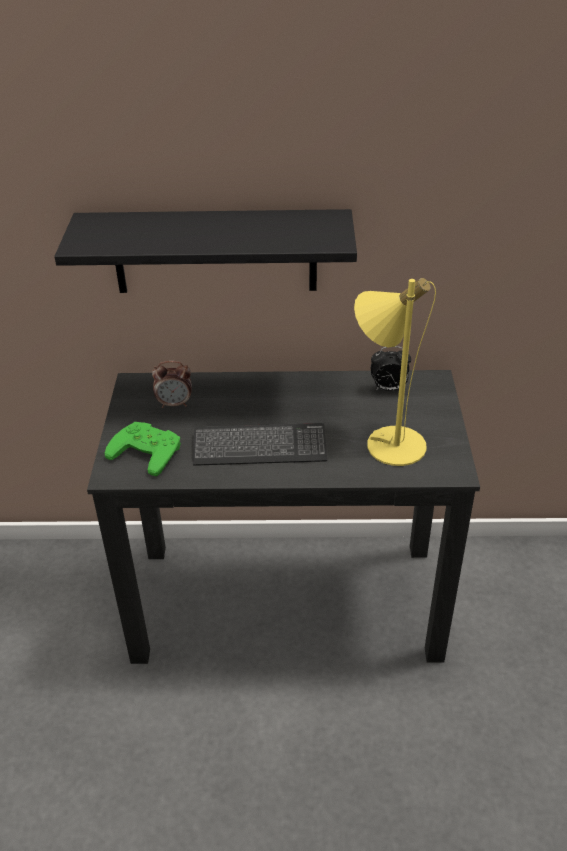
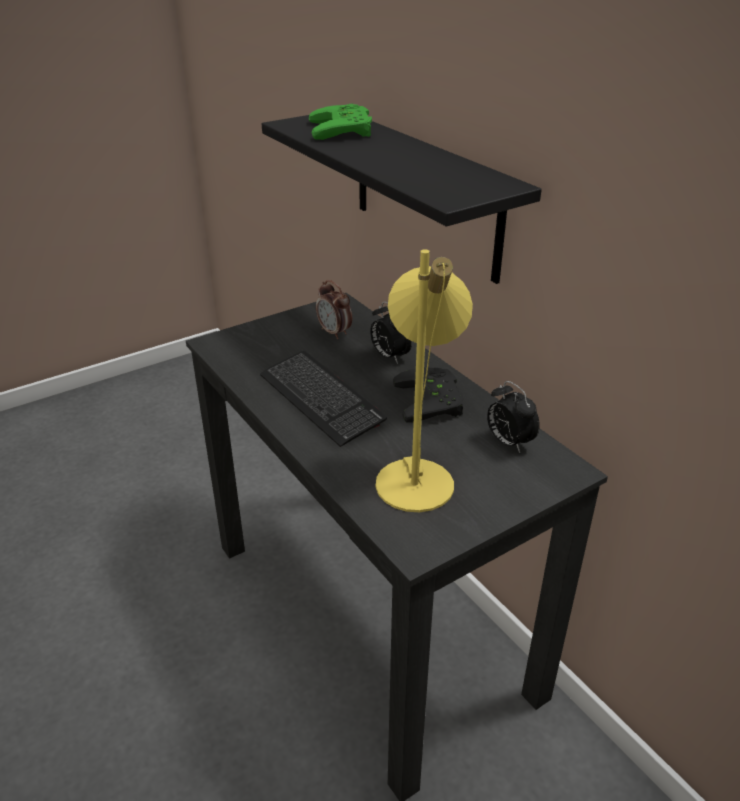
camera: 55 degrees right, 5 degrees down
green game controller [105,422,181,476] -> green game controller moved to [309,104,372,140]
none -> alarm clock [370,301,412,364]
none -> black game controller [393,368,463,423]

